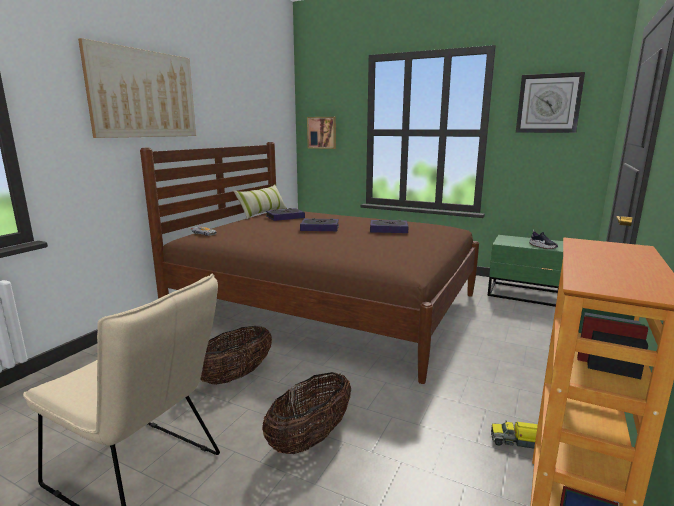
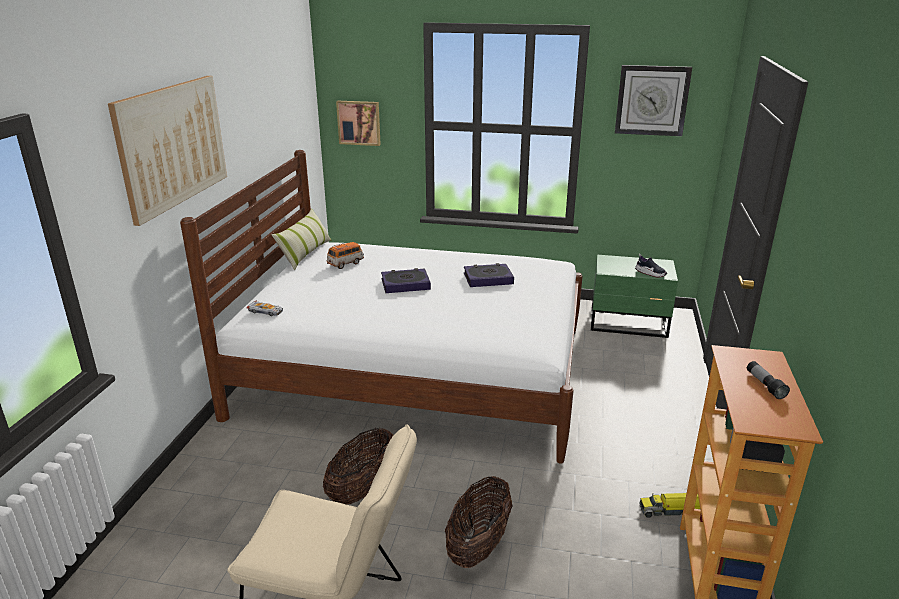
camera: 15 degrees left, 10 degrees up
brown bed [140,142,479,384] -> white bed [180,150,583,464]
book [266,208,305,221] -> toy car [326,242,364,269]
none -> flashlight [747,361,790,399]

